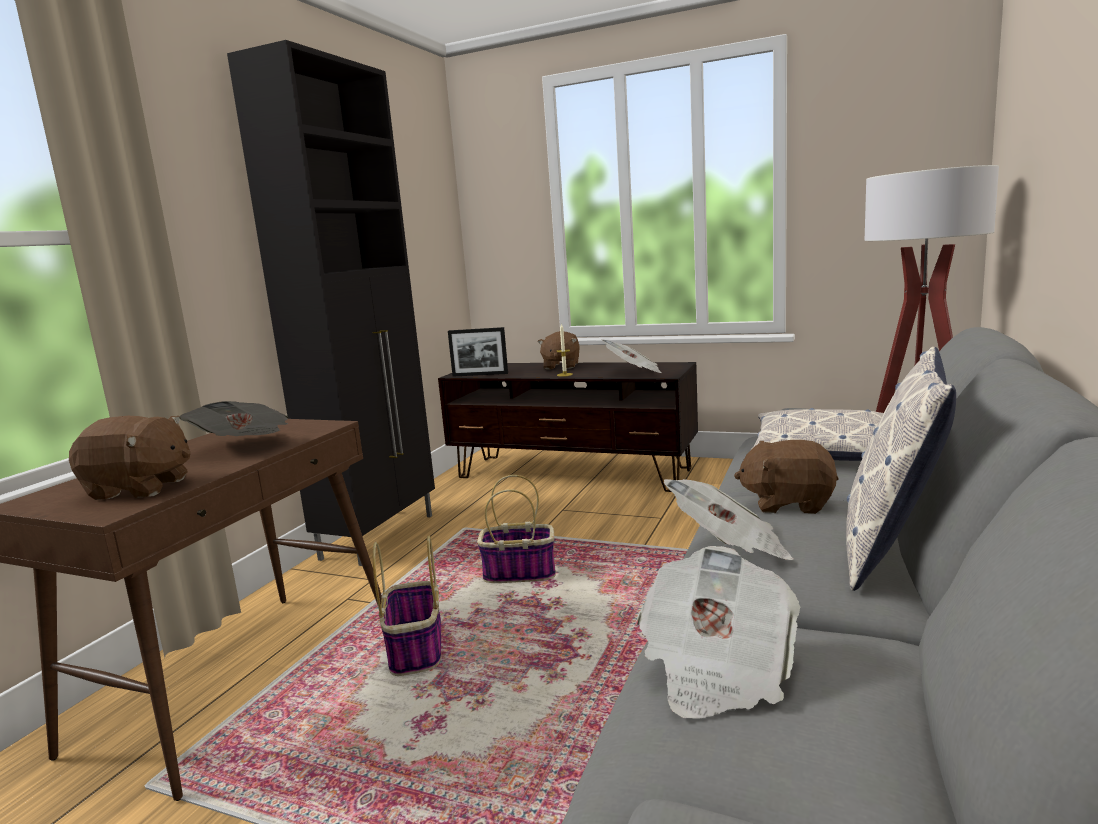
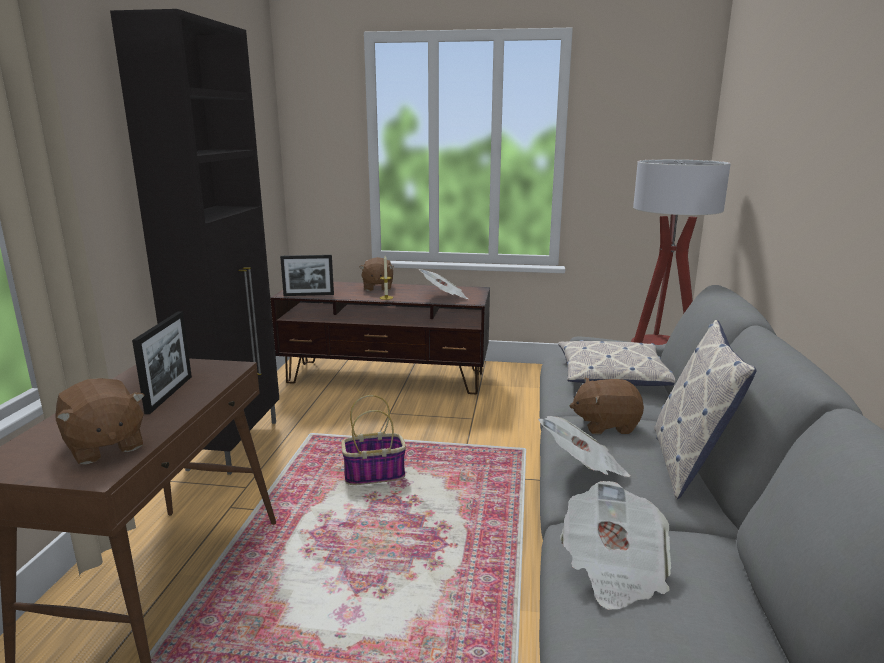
camera: 15 degrees left, 5 degrees up
brown plush toy [69,416,191,500] -> brown plush toy turned 60 degrees clockwise [55,378,145,464]
newspaper [179,401,288,436] -> picture frame [132,311,192,414]
basket [373,535,441,676] -> none

